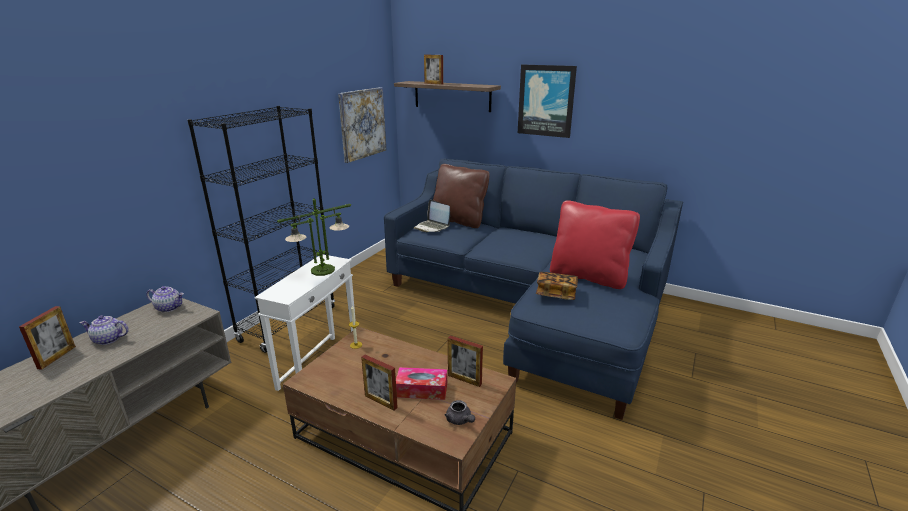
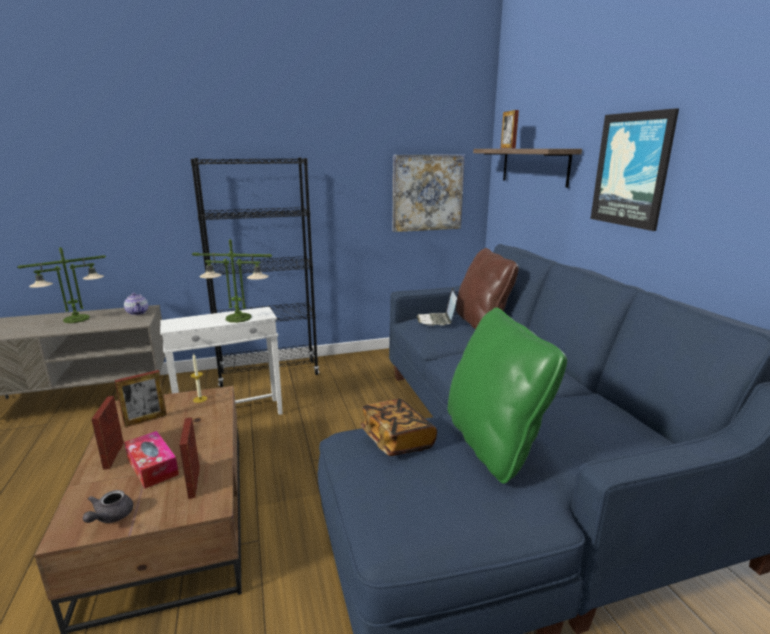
camera: 45 degrees right, 5 degrees down
picture frame [19,306,76,370] -> picture frame moved to [115,370,167,427]
teapot [80,315,129,345] -> table lamp [17,247,106,323]
red pillow [550,200,640,289] -> green pillow [448,307,567,484]

